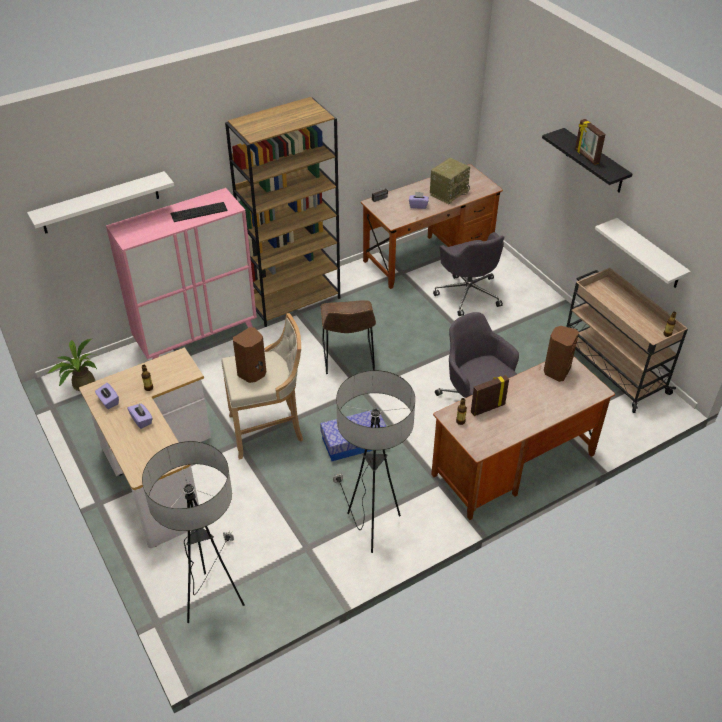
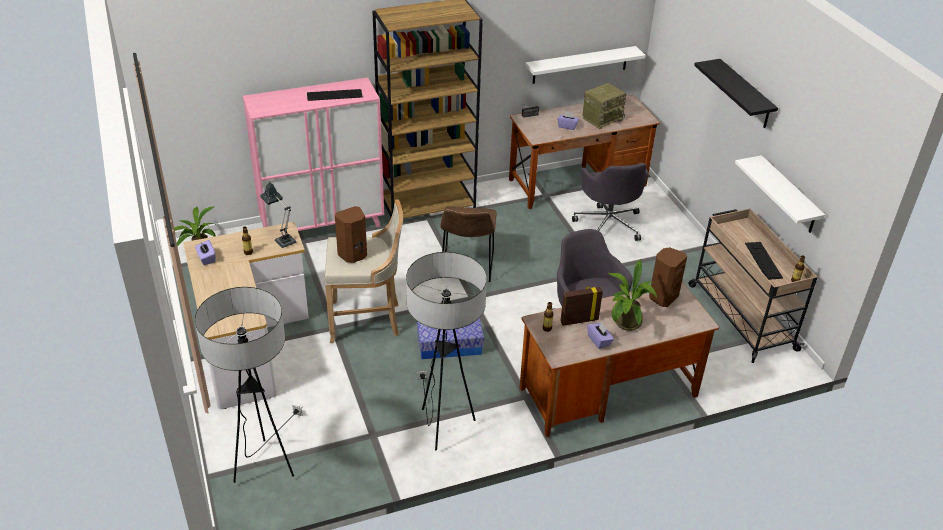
camera: 10 degrees right, 5 degrees down
white shelf [27,171,174,234] -> white shelf moved to [525,46,646,84]
purple tissue box [127,404,153,429] -> purple tissue box moved to [587,322,614,349]
picture frame [575,119,606,165] -> none
none -> table lamp [260,182,296,248]
none -> potted plant [608,259,657,331]
none -> keyboard [745,242,783,280]

